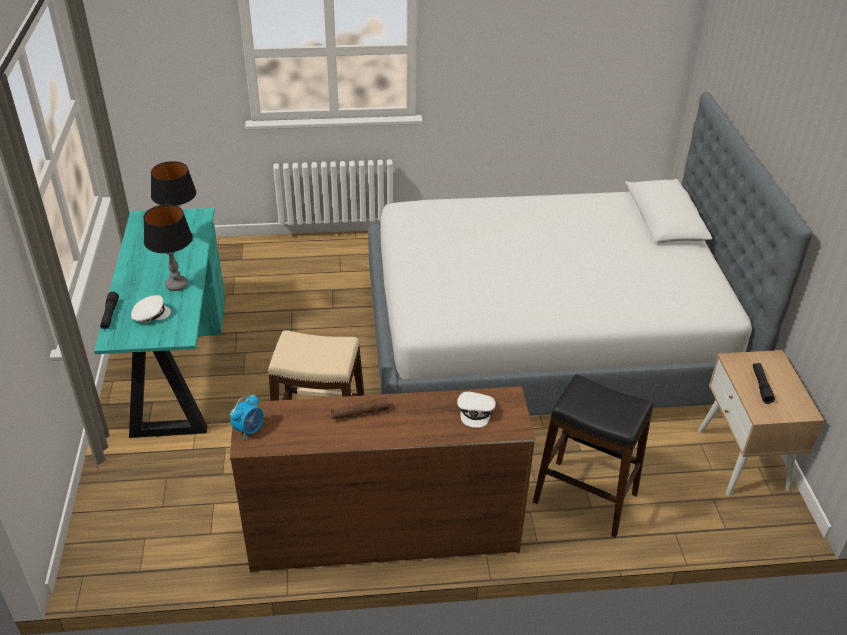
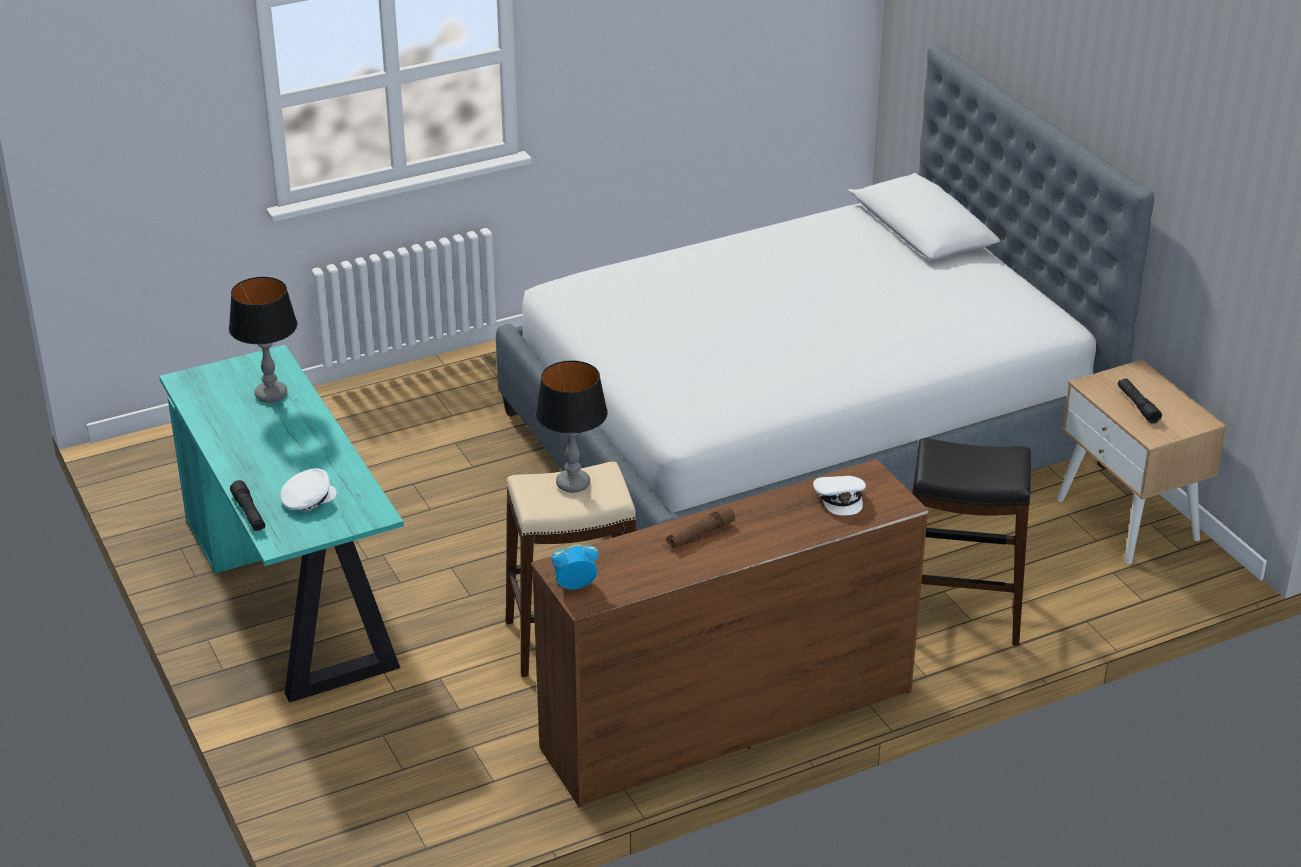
camera: 20 degrees left, 5 degrees down
table lamp [144,205,193,291] -> table lamp moved to [535,361,608,493]
alarm clock [230,394,264,440] -> alarm clock turned 120 degrees counterclockwise [551,545,598,590]

